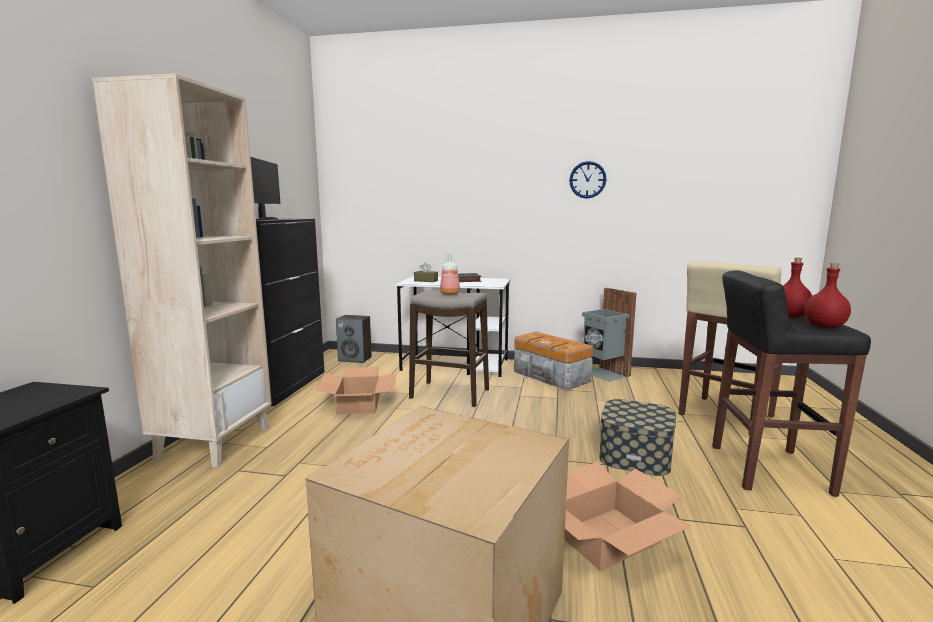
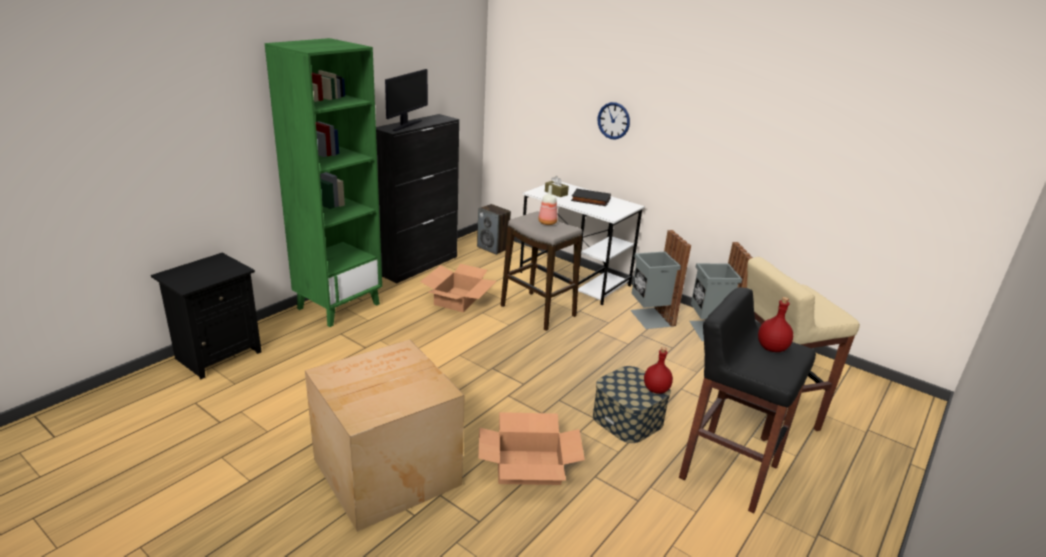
camera: 25 degrees right, 15 degrees up
beige bookcase [92,73,272,468] -> green bookcase [265,38,382,327]
storage box [514,332,593,390] -> grey trash can [630,230,691,329]
wall clock [569,161,607,199] -> wall clock moved to [598,102,630,139]
red bottle [805,263,851,328] -> red bottle moved to [644,347,673,394]

